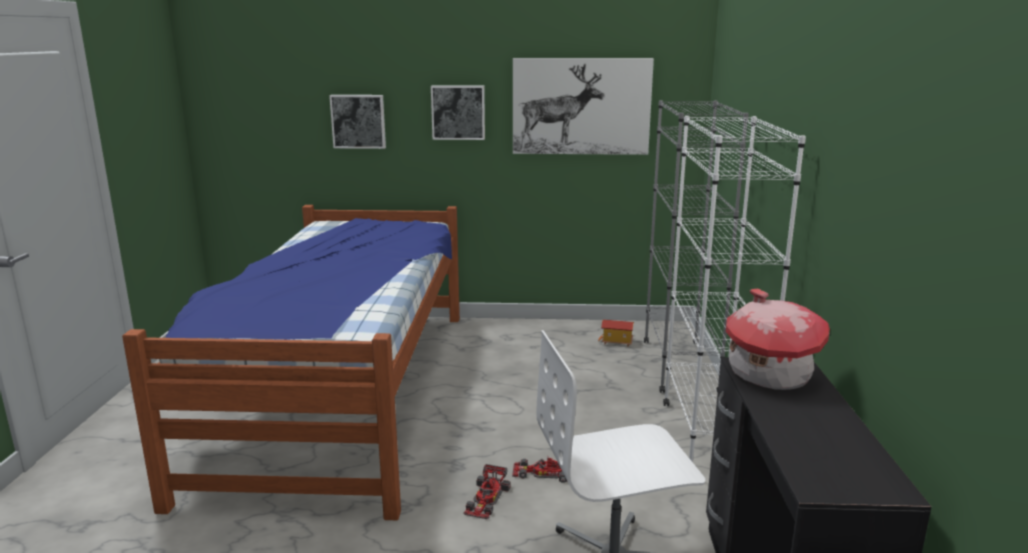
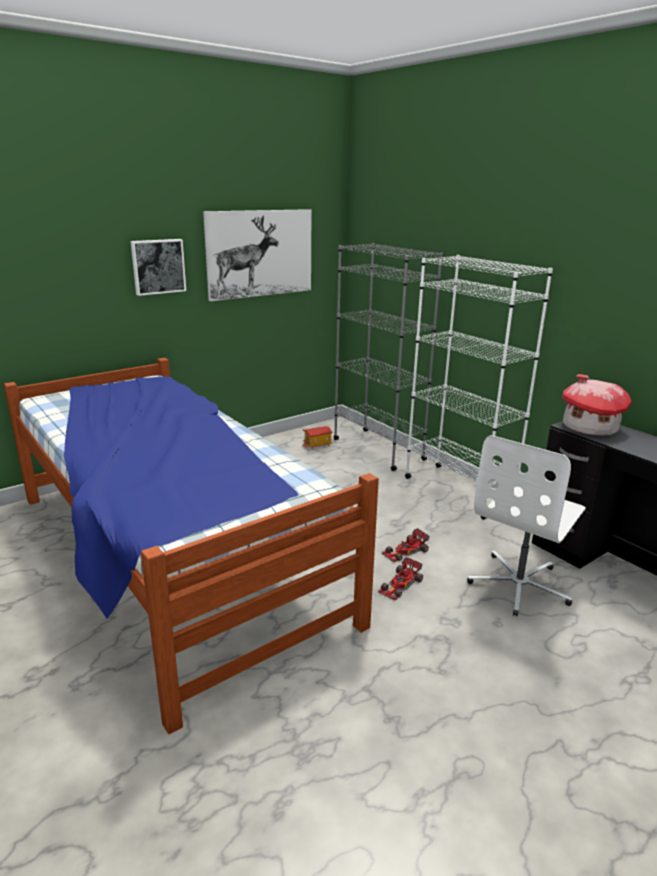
camera: 40 degrees left, 5 degrees up
picture [329,95,386,149] -> none
toy car [464,464,511,519] -> toy car turned 60 degrees clockwise [378,557,423,600]

